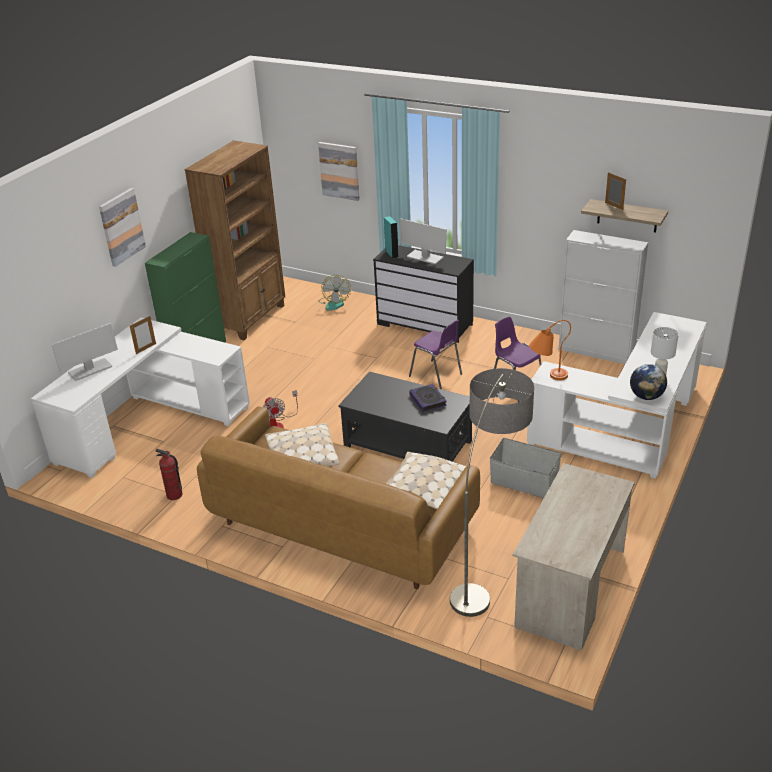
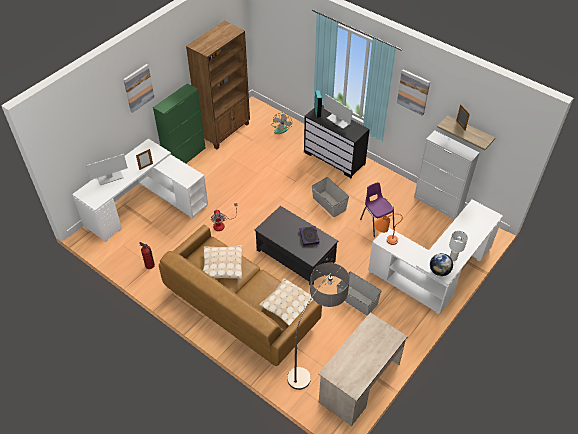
camera: 10 degrees right, 15 degrees up
picture [318,142,360,201] -> picture moved to [397,69,430,116]
purple chair [409,320,462,389] -> grey storage box [312,177,349,218]

